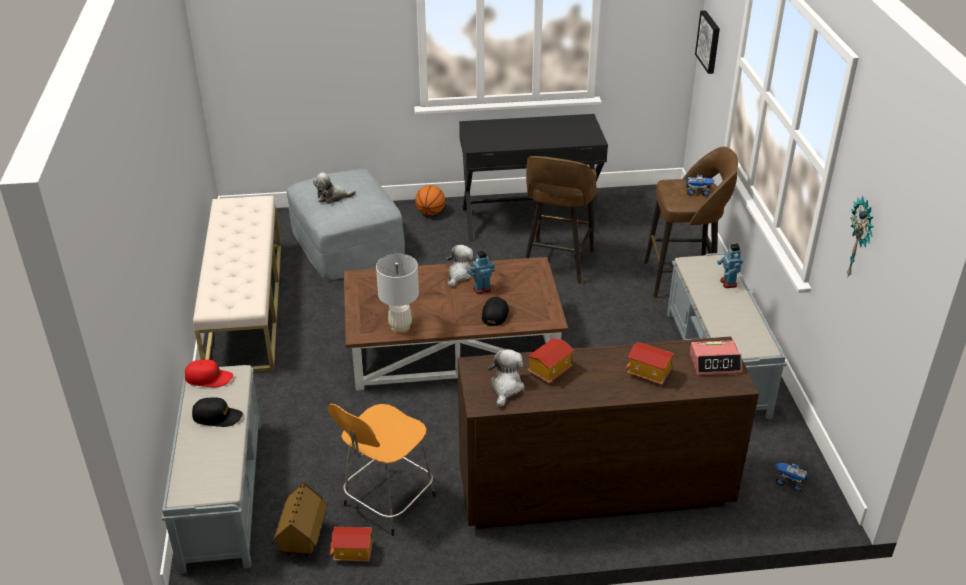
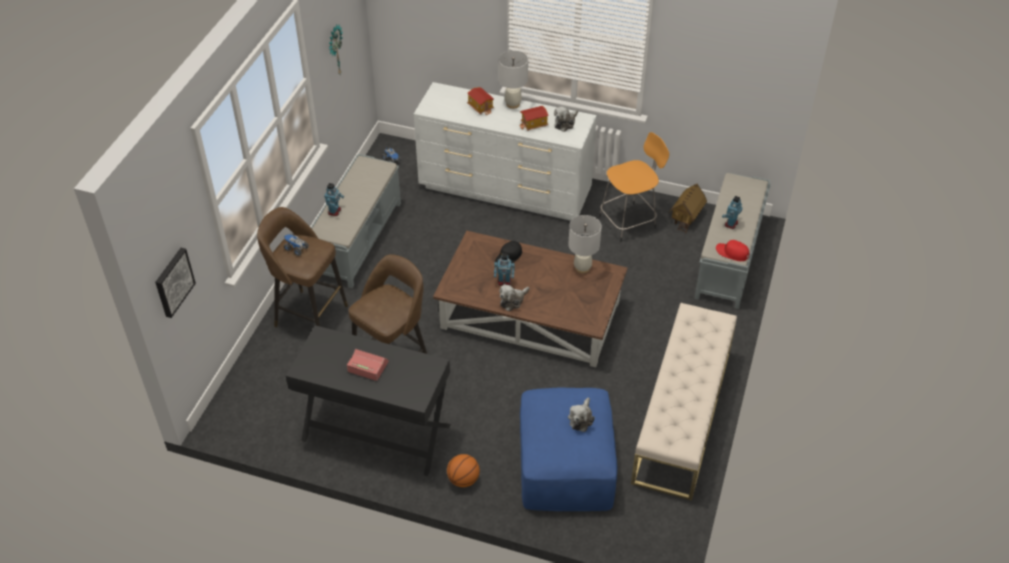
camera: 155 degrees left, 10 degrees up
black cap [192,397,243,427] -> toy robot [722,196,743,229]
grey ottoman [287,169,405,281] -> blue ottoman [520,387,617,511]
plush toy [313,172,356,204] -> plush toy turned 90 degrees clockwise [568,397,595,432]
toy house [329,527,373,562] -> none
brown dresser [458,337,759,529] -> white dresser [414,82,597,221]
alarm clock [690,340,742,375] -> alarm clock moved to [347,349,389,381]
none -> white table lamp [499,51,528,109]

